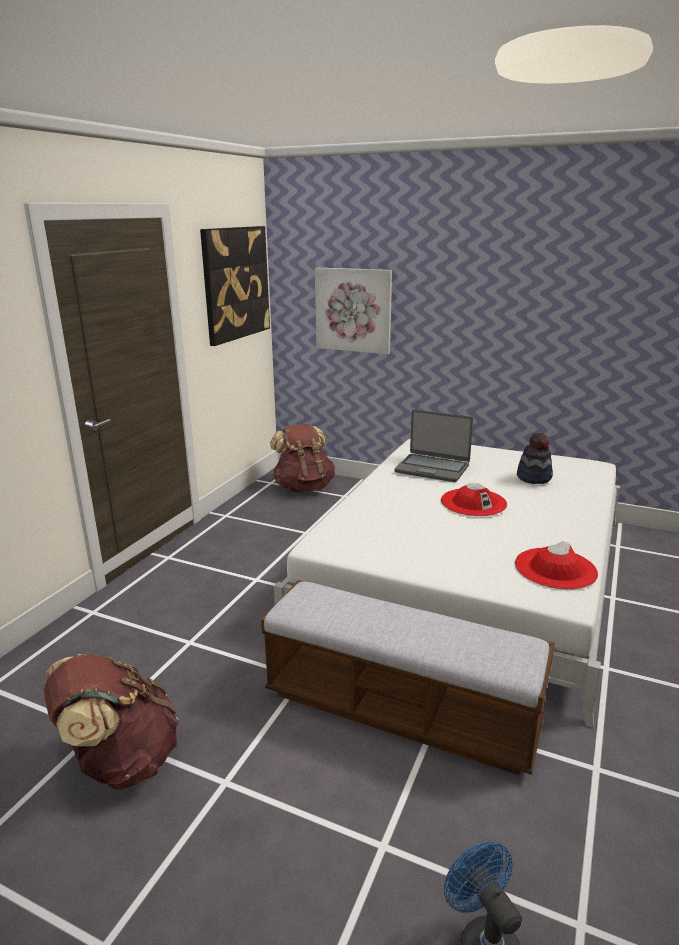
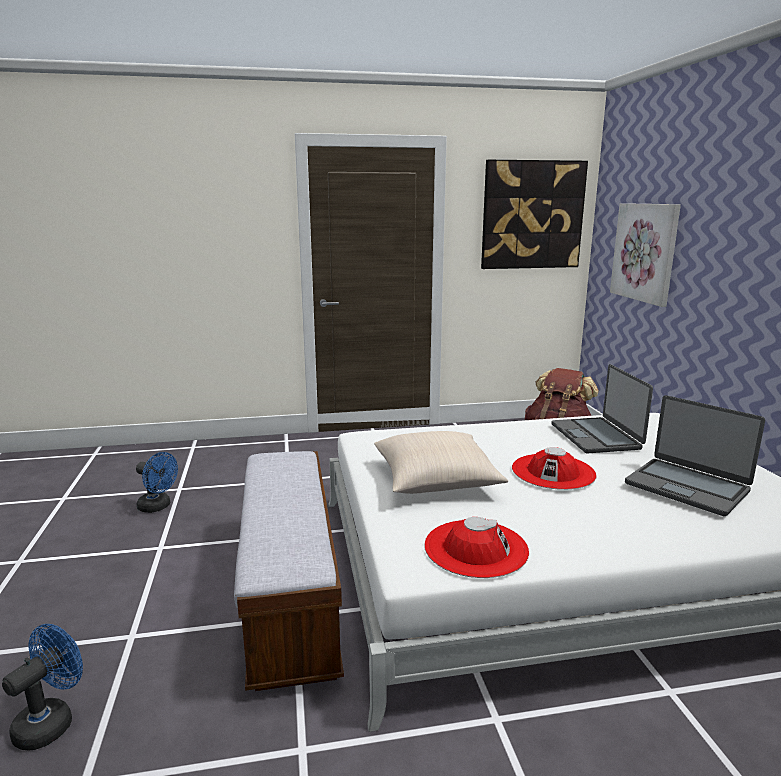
camera: 55 degrees right, 5 degrees down
brown backpack [44,654,179,790] -> blue fan [136,452,178,513]
hat [517,432,553,484] -> laptop [625,395,765,516]
none -> beige pillow [374,431,508,494]

